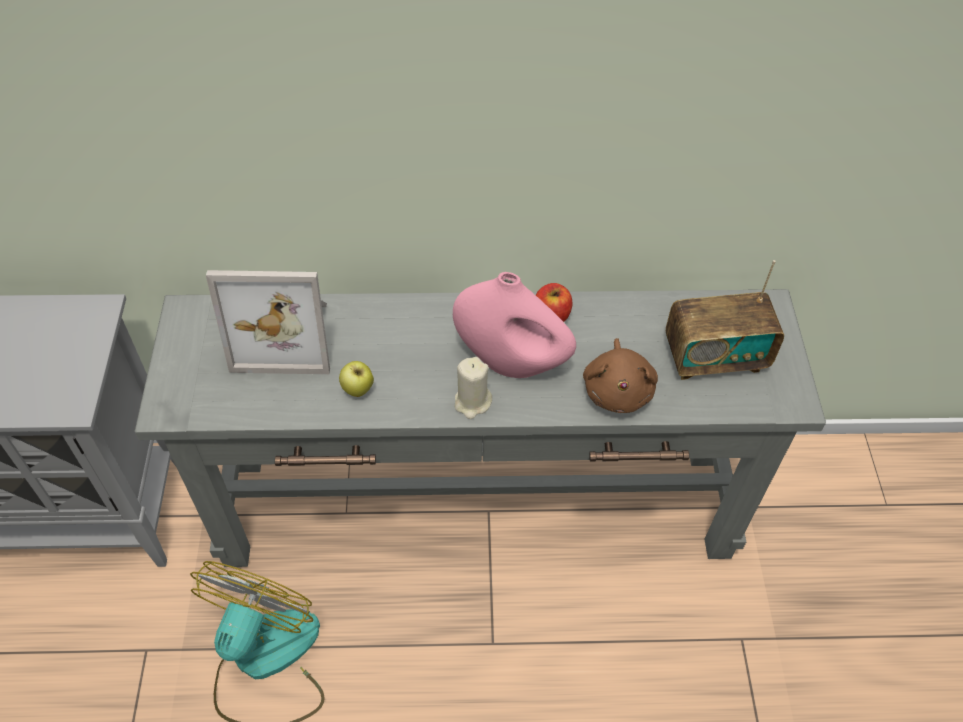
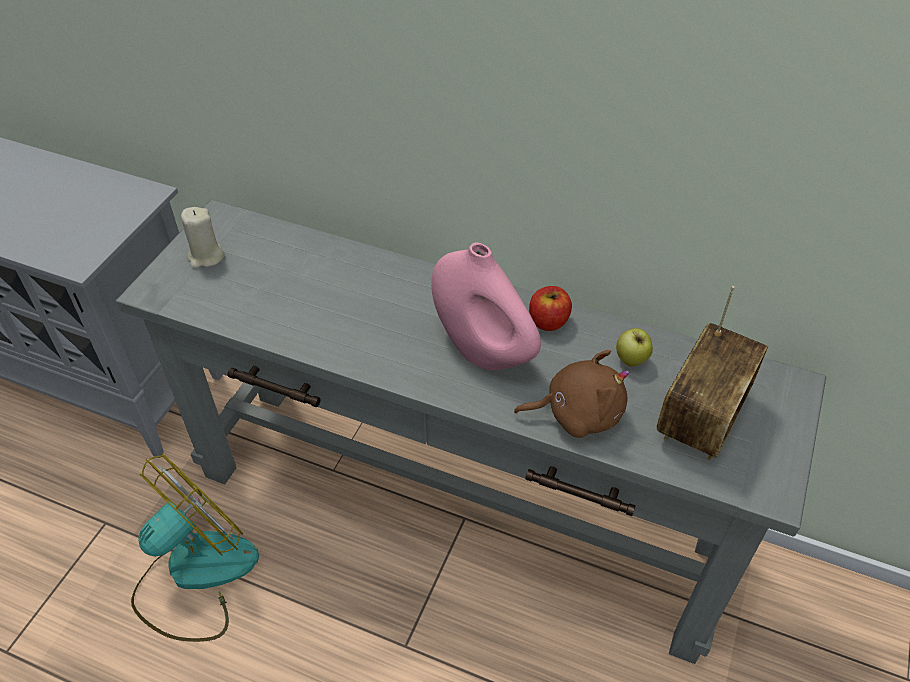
camera: 25 degrees right, 5 degrees down
picture frame [206,270,330,374] -> none
apple [339,361,374,397] -> apple moved to [616,328,653,367]
beige candle [455,357,492,419] -> beige candle moved to [181,207,225,268]
brown plush toy [583,338,658,413] -> brown plush toy turned 120 degrees counterclockwise [514,350,629,438]
radio [666,260,784,380] -> radio turned 75 degrees counterclockwise [657,286,768,460]

